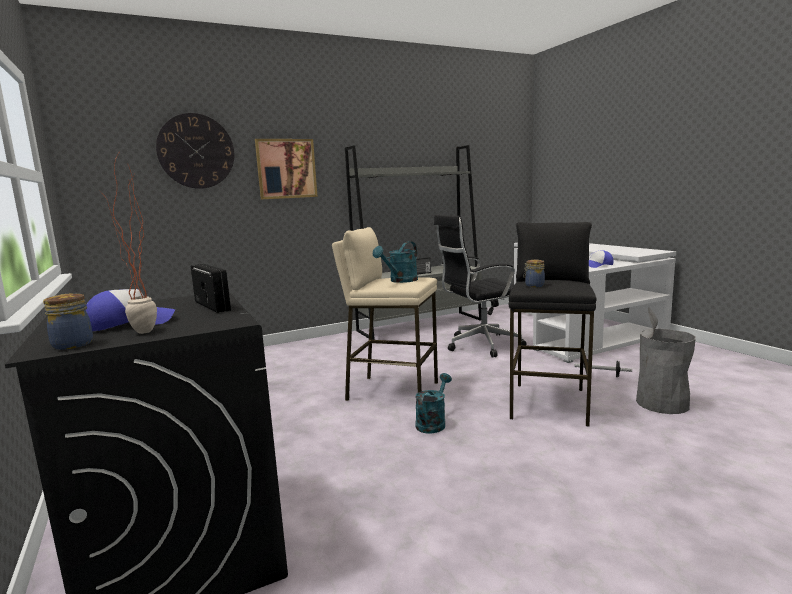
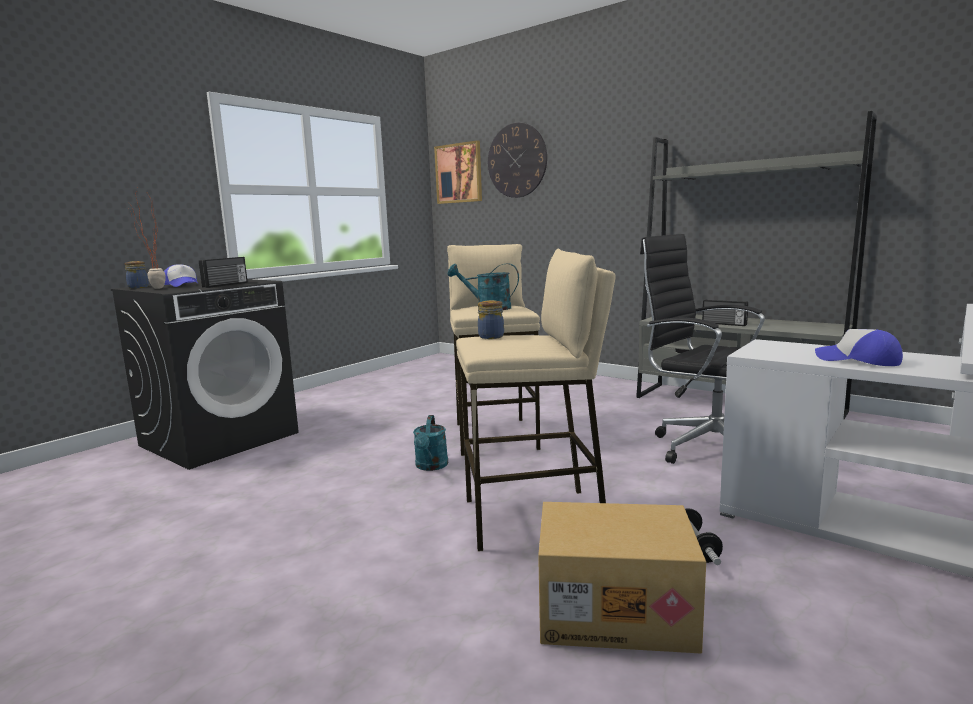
camera: 65 degrees right, 0 degrees up
picture [255,139,318,199] -> picture moved to [434,140,482,204]
turquoise watering can [415,373,452,433] -> turquoise watering can turned 90 degrees clockwise [413,415,448,471]
black stool [509,222,597,426] -> beige stool [456,249,616,552]
grey trash can [636,307,696,414] -> cardboard box [538,502,706,654]

